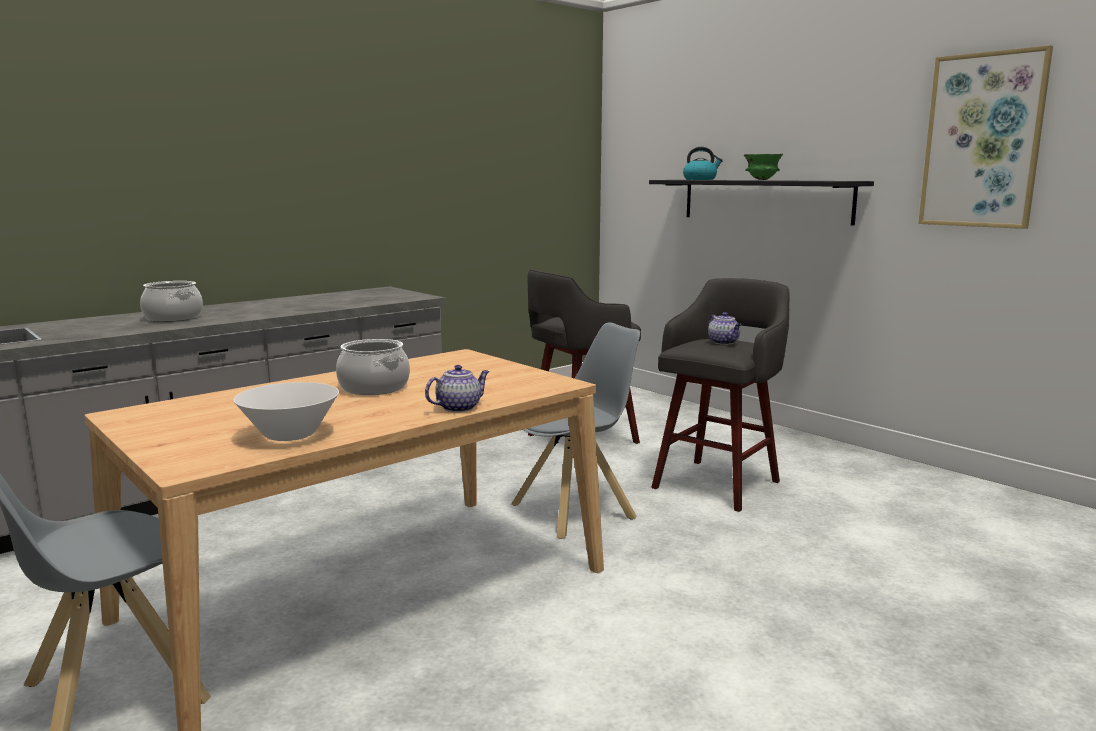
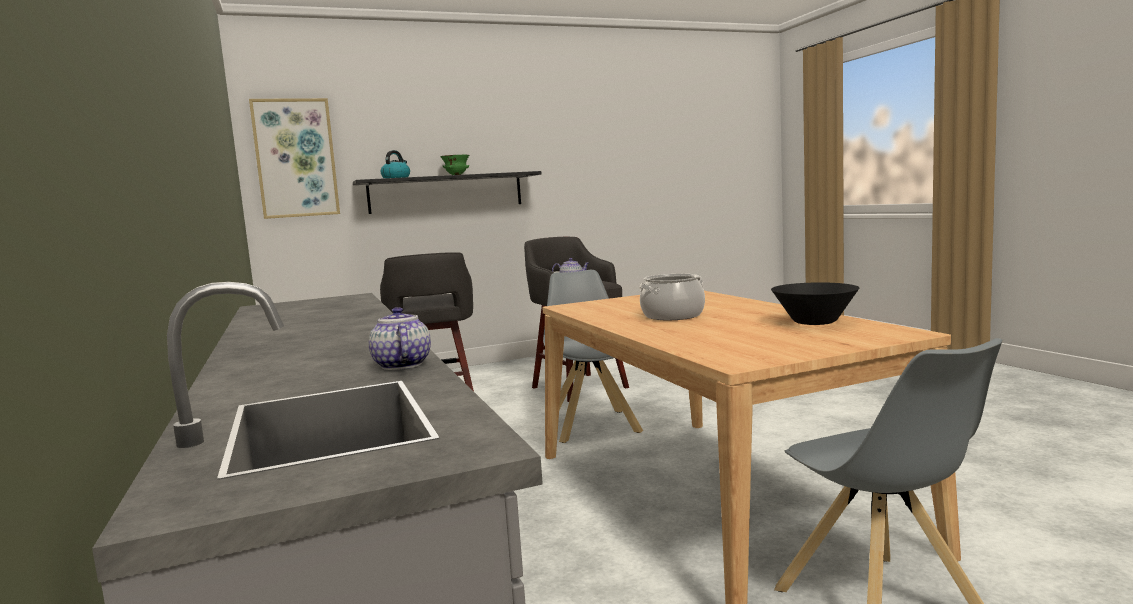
camera: 70 degrees left, 5 degrees down
cooking pot [140,281,203,322] -> none
white bowl [233,382,339,441] -> black bowl [771,282,859,325]
teapot [425,365,489,412] -> teapot moved to [369,307,431,370]
picture [918,45,1053,229] -> picture moved to [249,98,340,219]

